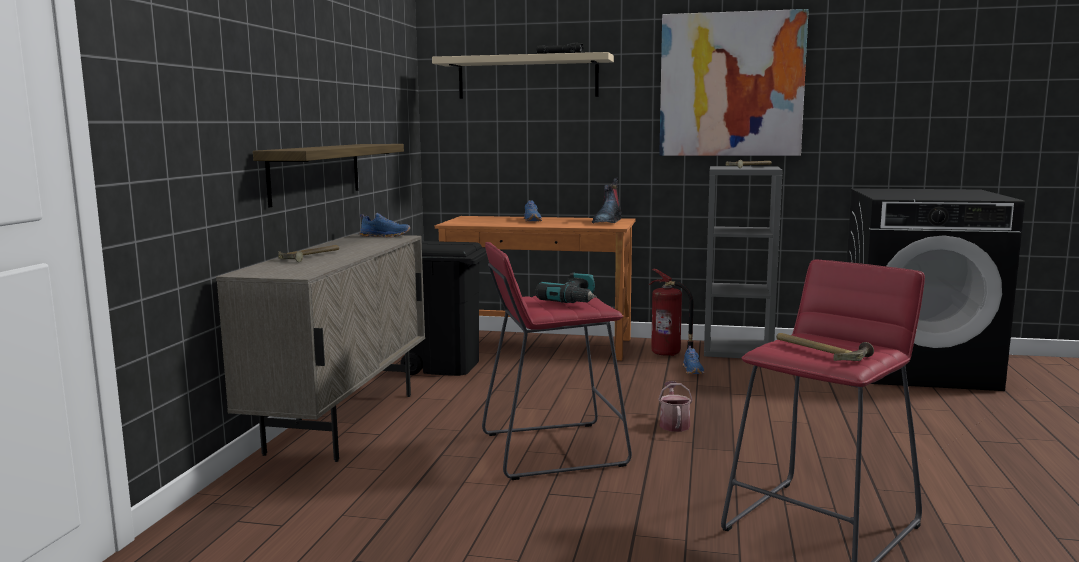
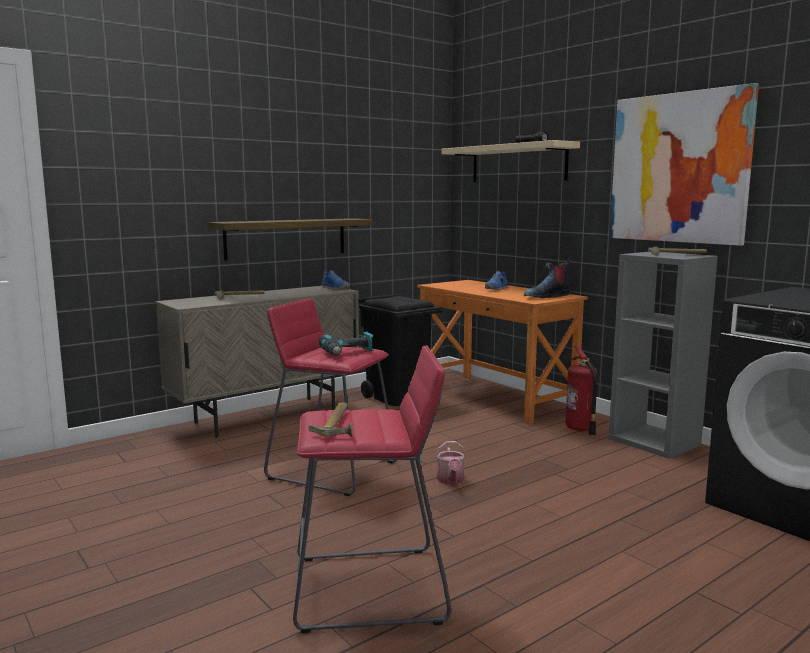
camera: 40 degrees right, 0 degrees up
watering can [658,381,693,432] -> watering can turned 135 degrees clockwise [436,441,466,485]
blue shoe [683,346,704,374] -> none

